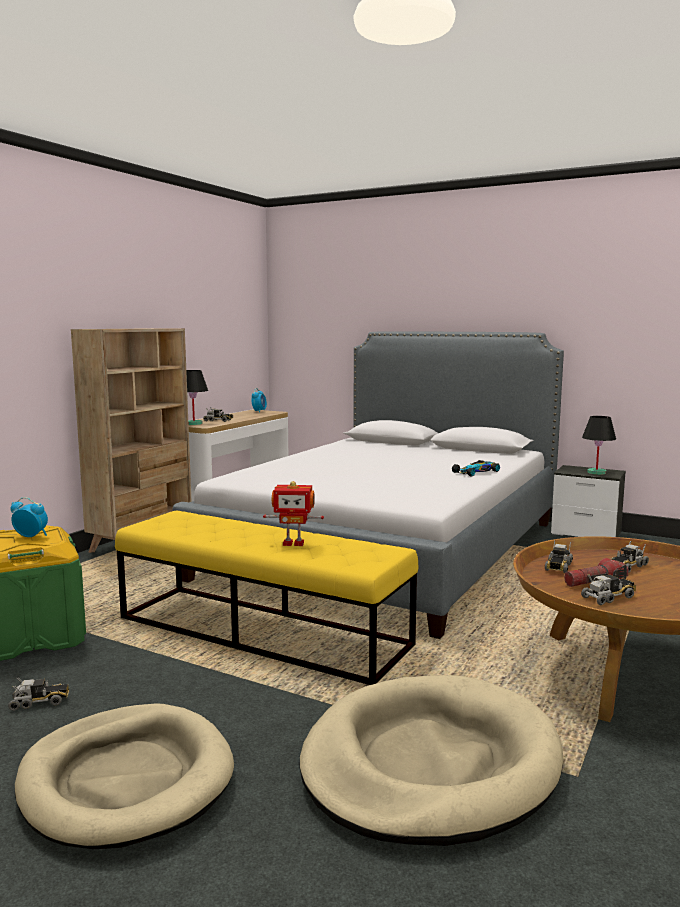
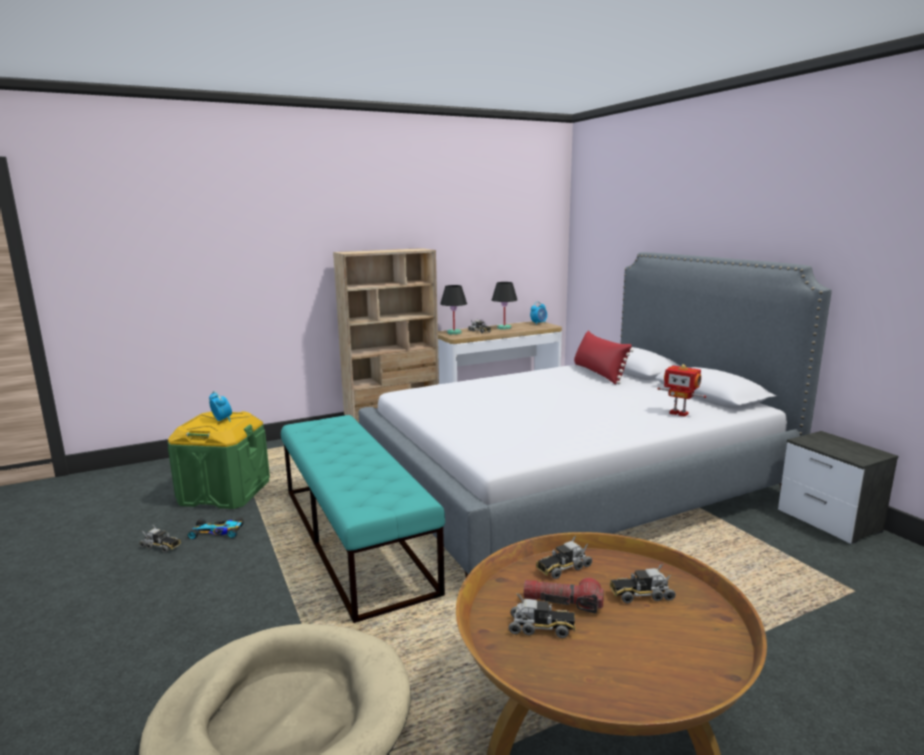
camera: 35 degrees right, 5 degrees up
beige dog bed [15,703,234,849] -> none
yellow bench [115,510,418,685] -> turquoise bench [281,415,445,623]
toy robot [263,481,324,546] -> toy robot moved to [657,364,706,417]
toy car [452,460,500,477] -> toy car moved to [187,517,244,539]
black table lamp [582,416,616,475] -> black table lamp moved to [492,282,517,330]
none -> red pillow [574,331,634,385]

